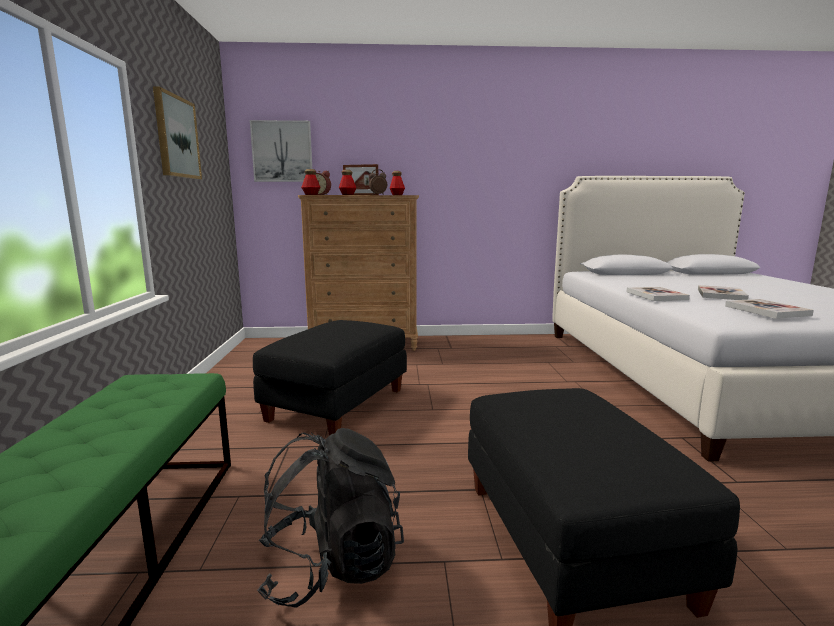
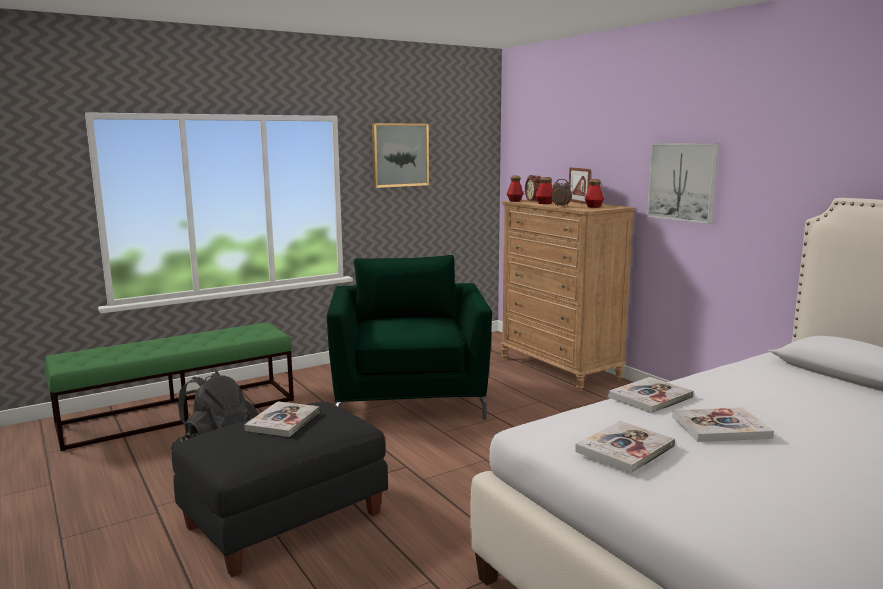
camera: 60 degrees right, 0 degrees up
picture [250,120,312,182] -> picture moved to [647,143,719,224]
black ottoman [253,320,407,436] -> green armchair [327,255,492,419]
none -> book [244,401,319,437]

